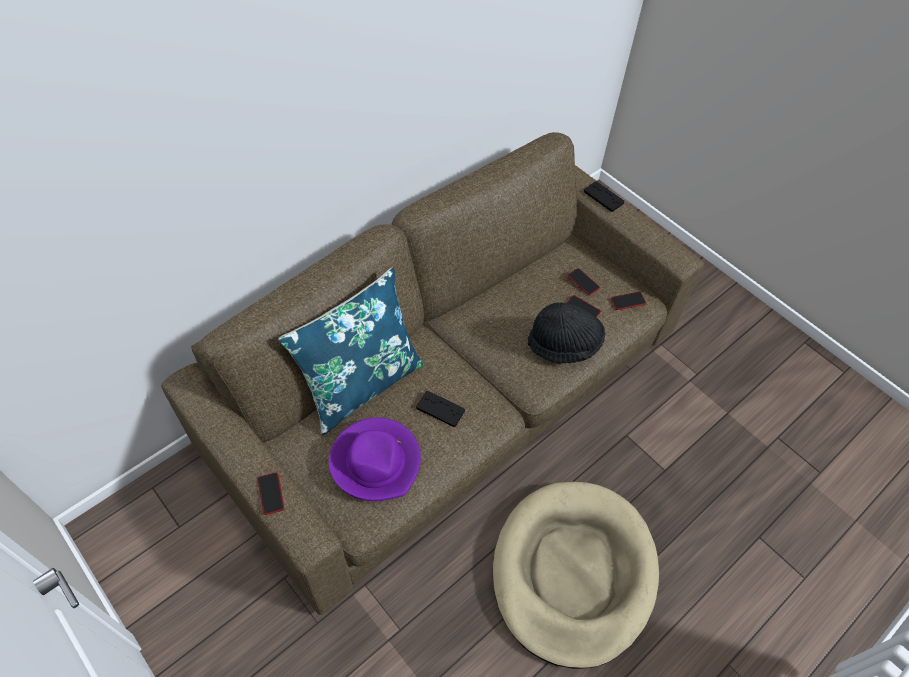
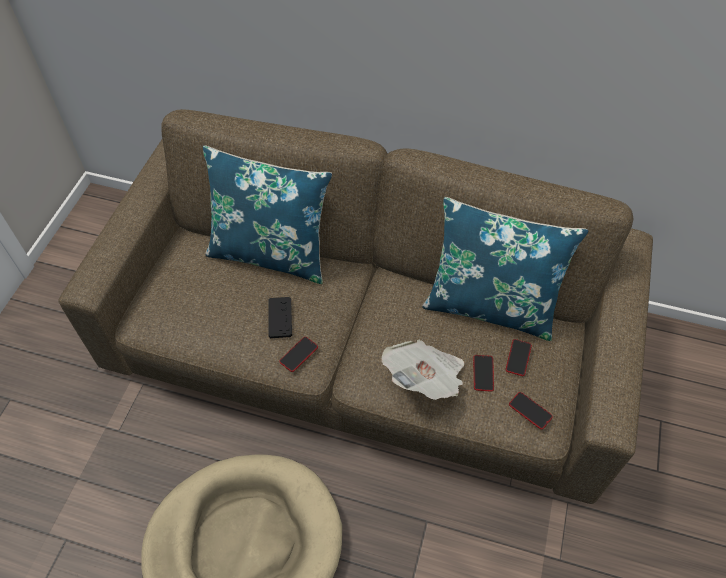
camera: 60 degrees right, 0 degrees up
phone [258,472,285,515] -> phone moved to [279,337,318,372]
purple hat [329,418,421,501] -> none
black hat [528,302,606,363] -> newspaper [381,340,465,400]
black game controller [584,181,624,212] -> none
none -> blue pillow [422,197,588,341]

